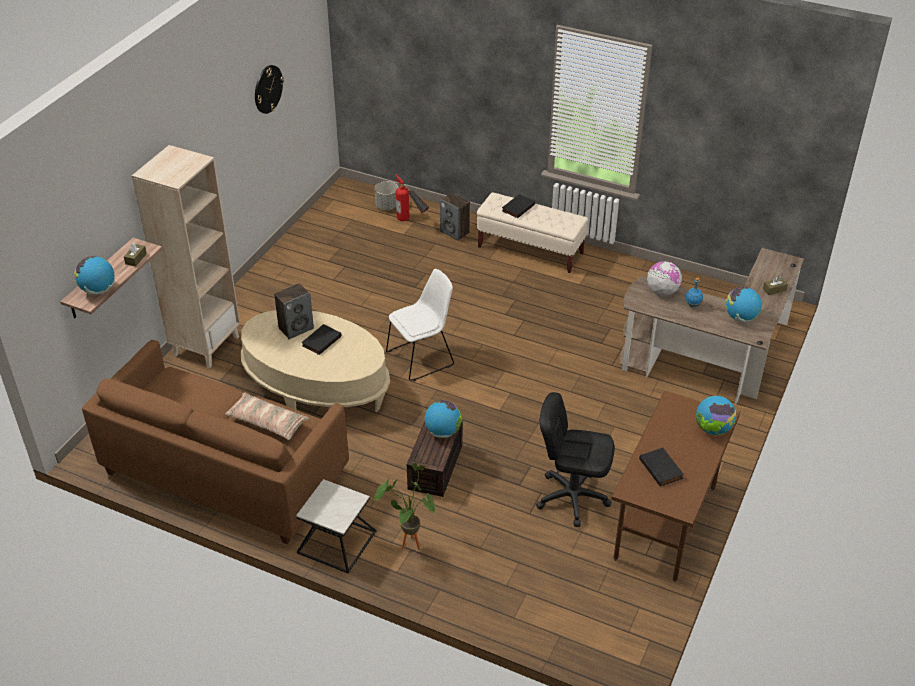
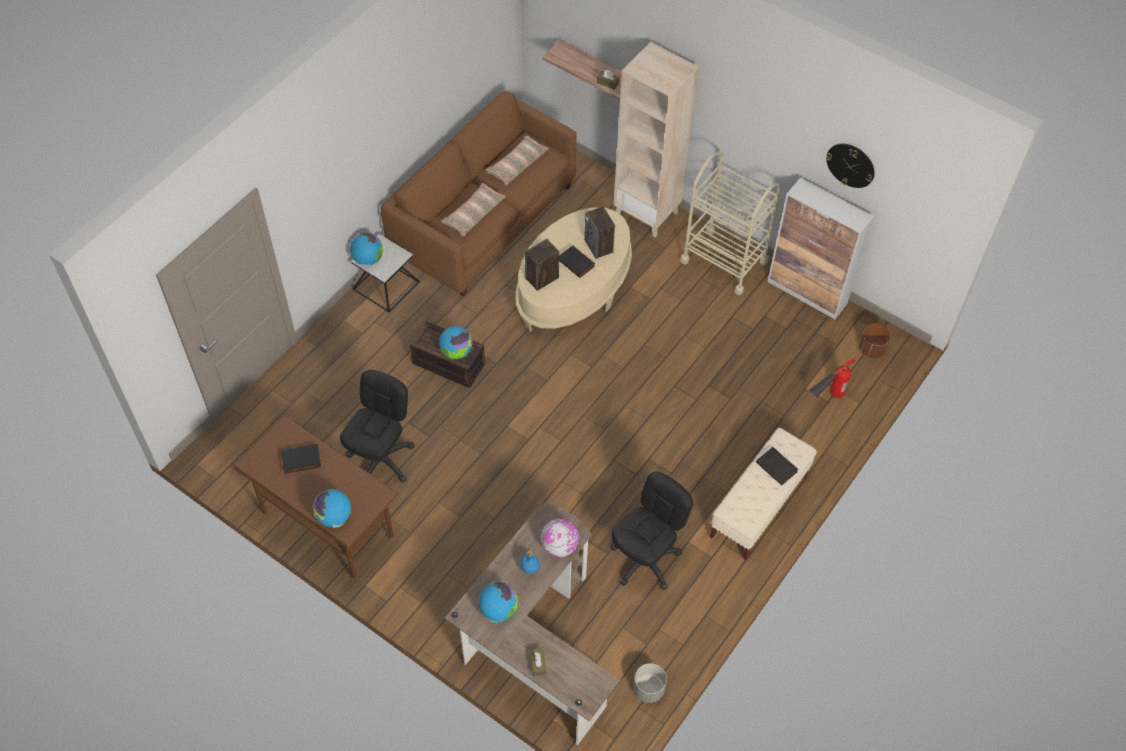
camera: 100 degrees right, 15 degrees up
globe [74,256,115,295] -> globe moved to [350,233,383,266]
potted plant [374,463,435,550] -> none
grey planter [375,181,398,210] -> grey planter moved to [633,663,667,703]
white chair [386,269,454,381] -> none
speaker [440,193,470,241] -> speaker moved to [525,239,559,291]
none -> pillow [486,135,549,186]
none -> black office chair [610,472,693,590]
none -> beige cart [680,152,782,295]
none -> cabinet [767,177,874,319]
none -> brown planter [859,324,890,358]

